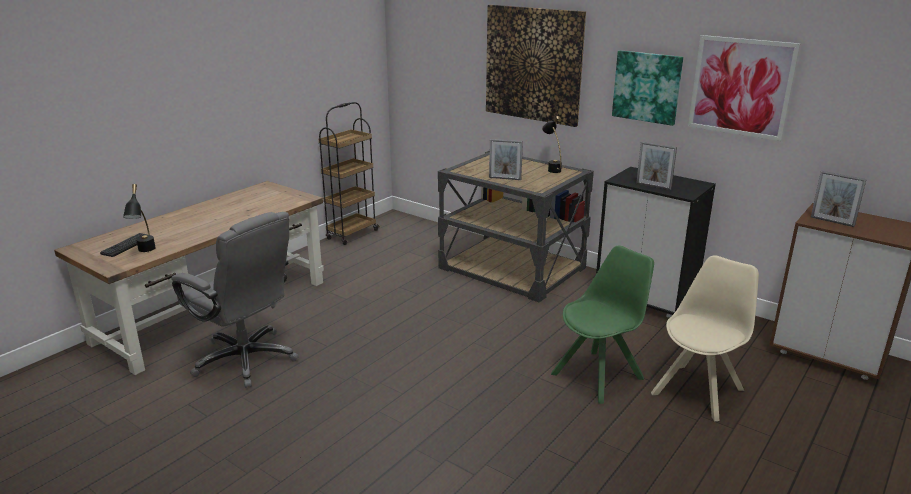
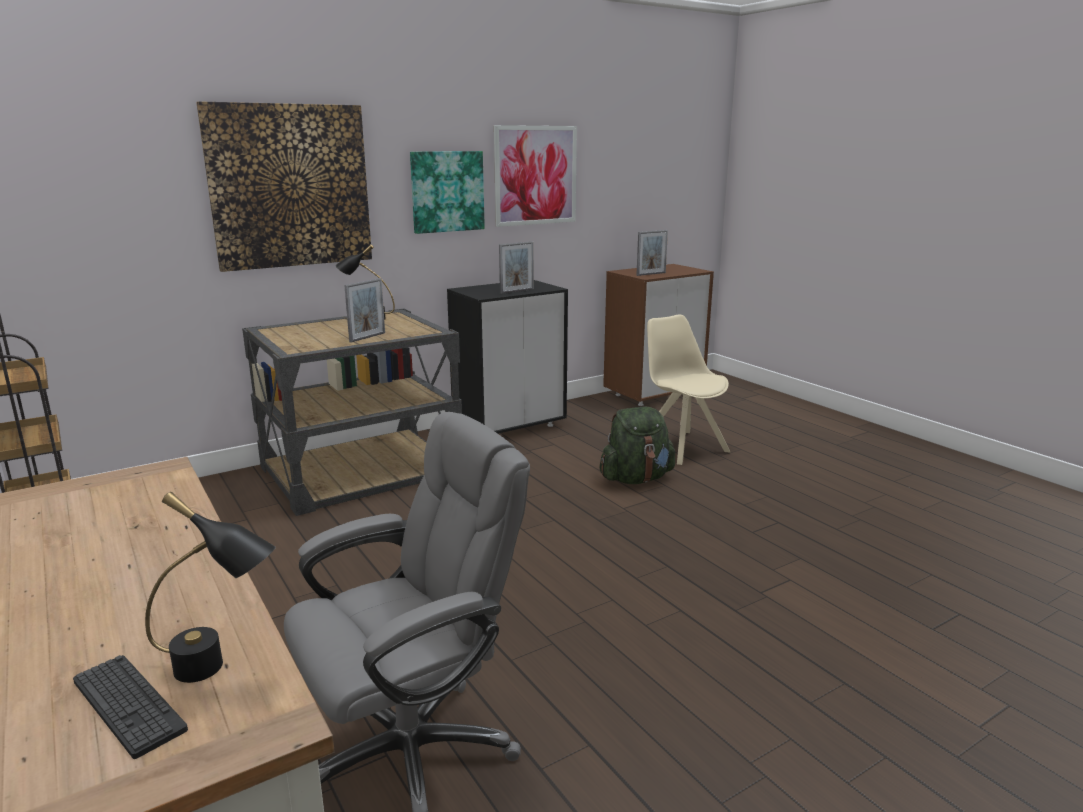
camera: 70 degrees left, 5 degrees down
green chair [551,246,654,404] -> green backpack [599,407,675,484]

